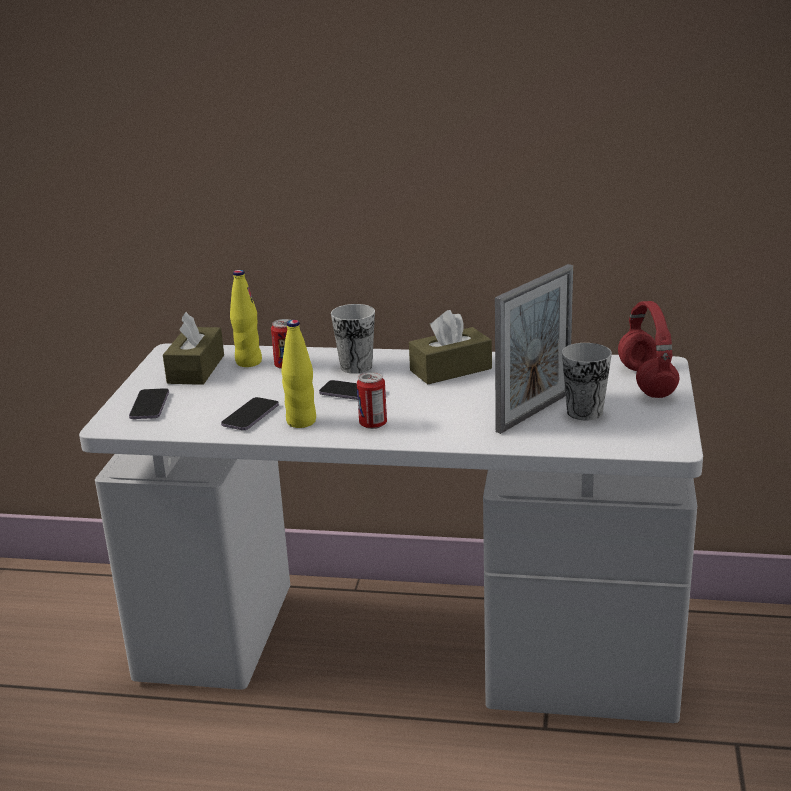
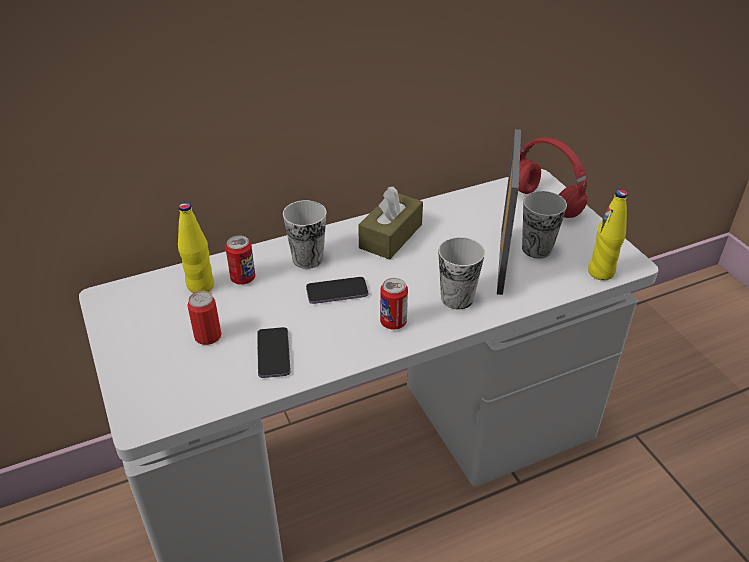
camera: 35 degrees left, 15 degrees up
phone [129,388,169,419] -> none
brown tissue box [163,312,224,385] -> none
yellow bottle [281,320,316,428] -> yellow bottle moved to [588,190,627,281]
none -> can [187,291,221,345]
none -> cup [438,237,485,309]

